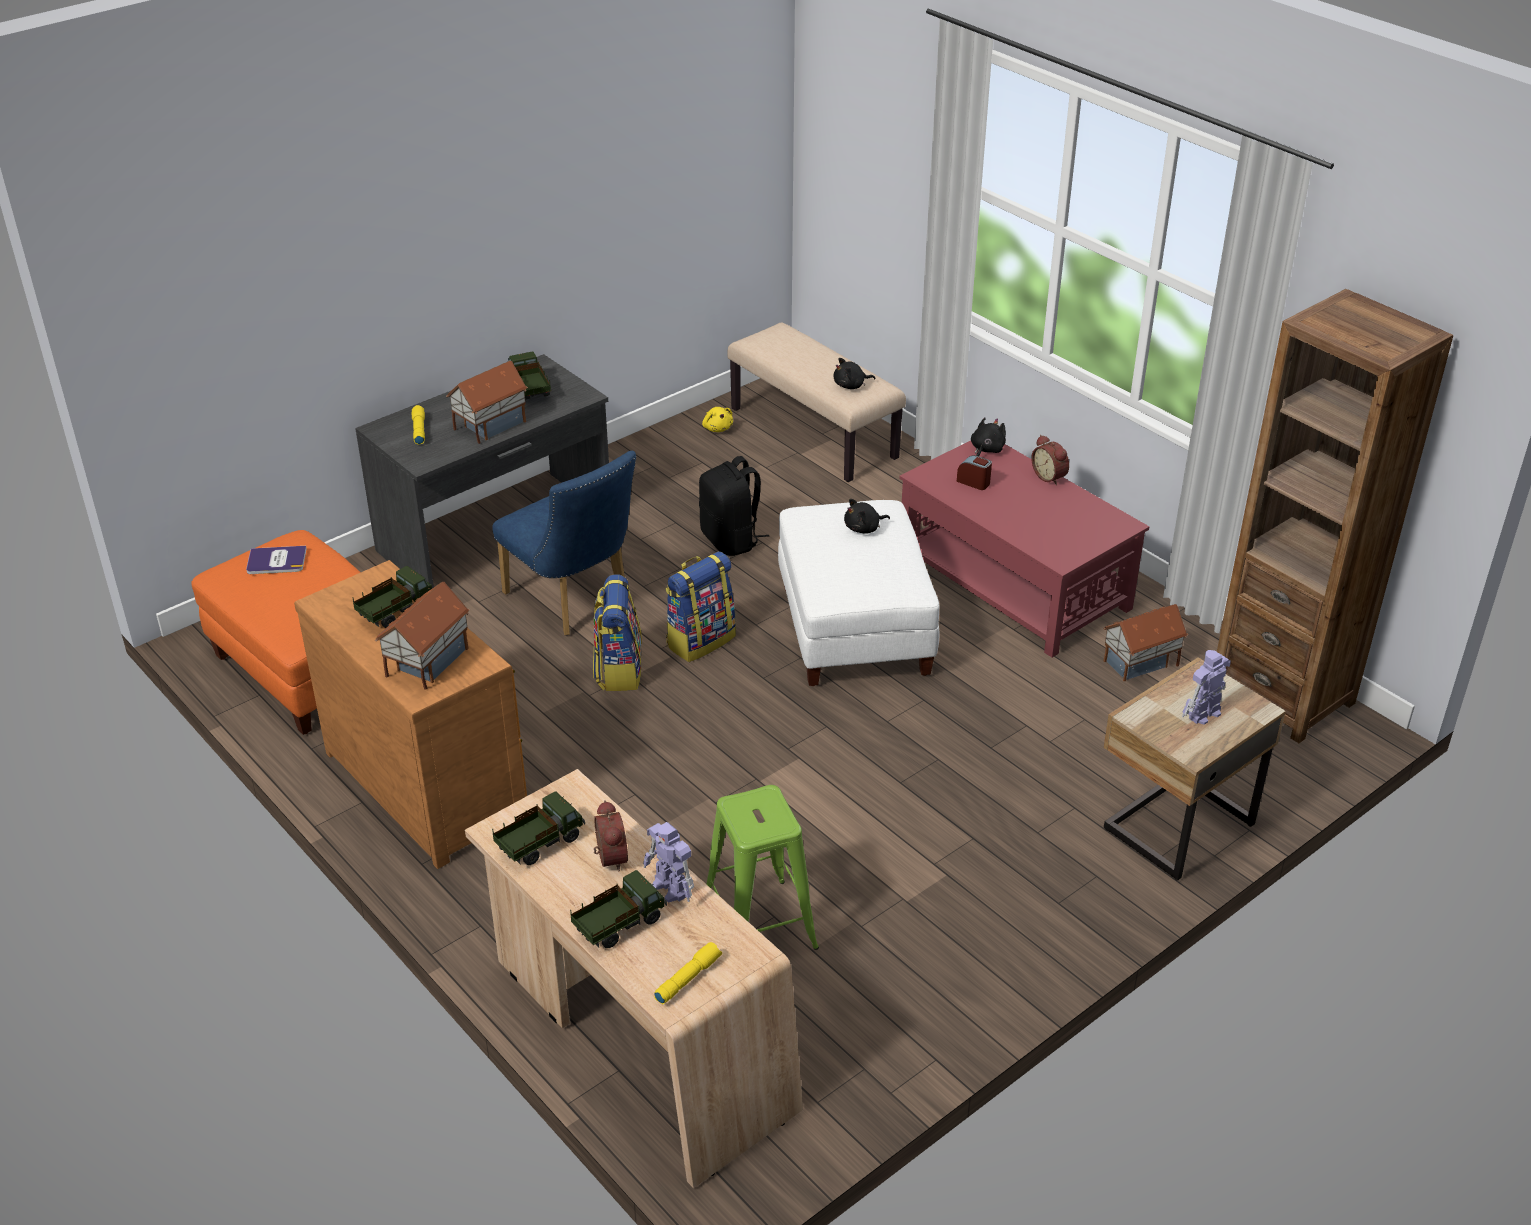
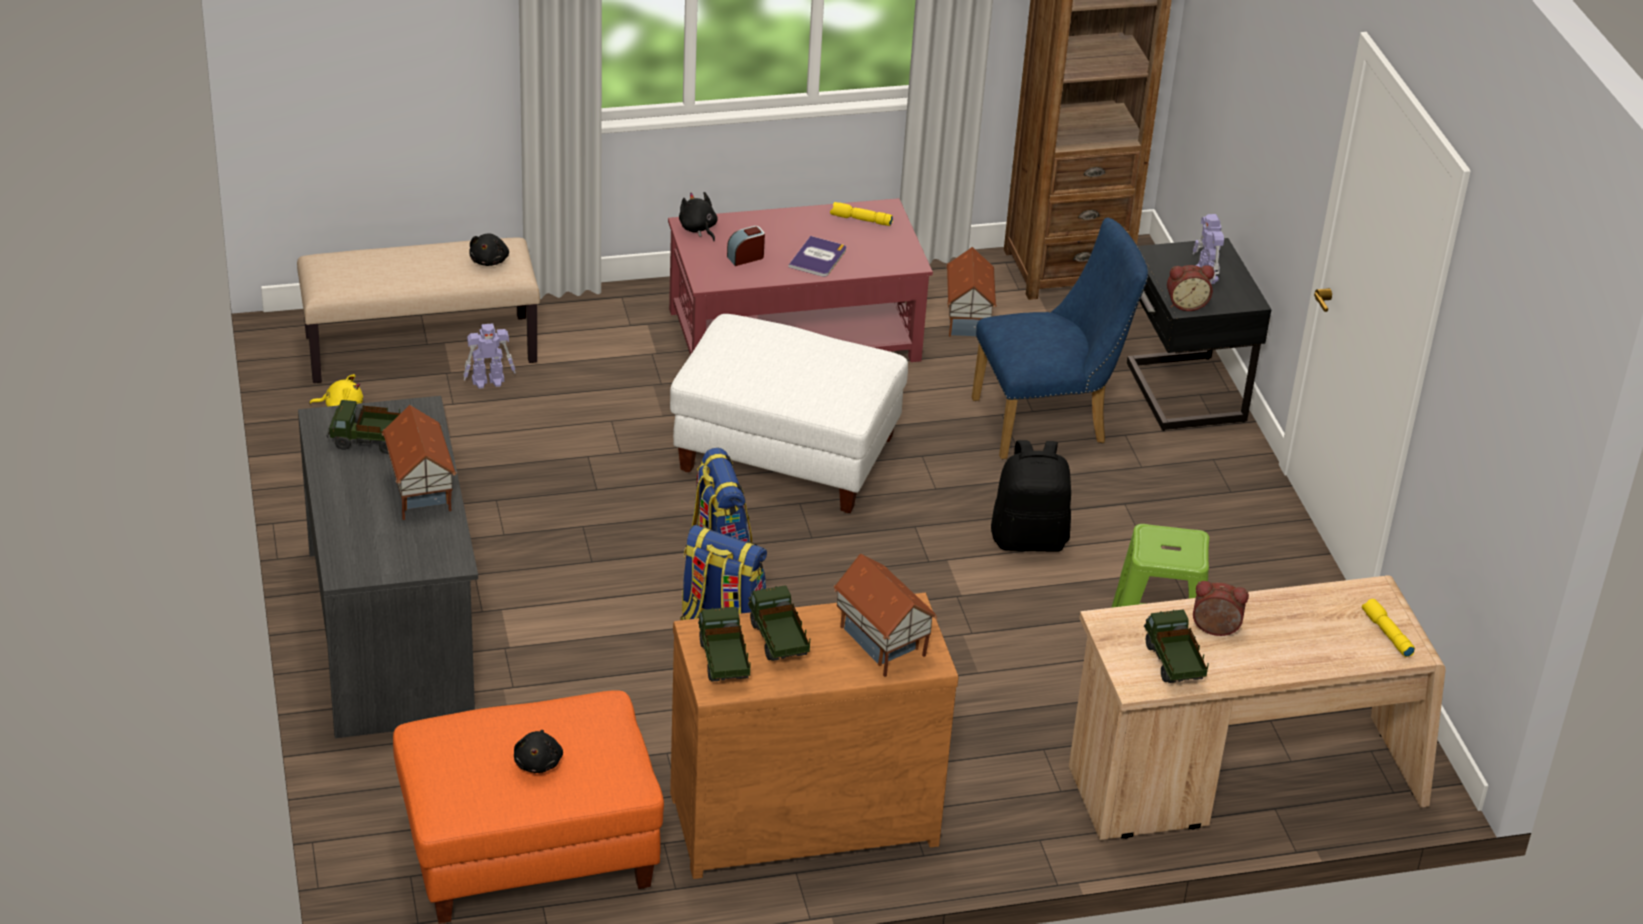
camera: 65 degrees left, 0 degrees up
book [246,546,307,574] -> book moved to [789,236,846,277]
yellow flashlight [412,405,425,444] -> yellow flashlight moved to [830,202,893,226]
blue chair [493,451,636,635] -> blue chair moved to [972,218,1148,459]
toy truck [570,870,667,948] -> toy truck moved to [697,606,751,682]
toy robot [643,822,694,903] -> toy robot moved to [464,323,516,389]
black backpack [699,456,769,556] -> black backpack moved to [991,440,1071,552]
black plush toy [844,499,890,534] -> black plush toy moved to [514,730,563,773]
alarm clock [1031,435,1069,485] -> alarm clock moved to [1167,265,1214,311]
beige nightstand [1104,657,1286,881] -> black nightstand [1127,238,1272,431]

